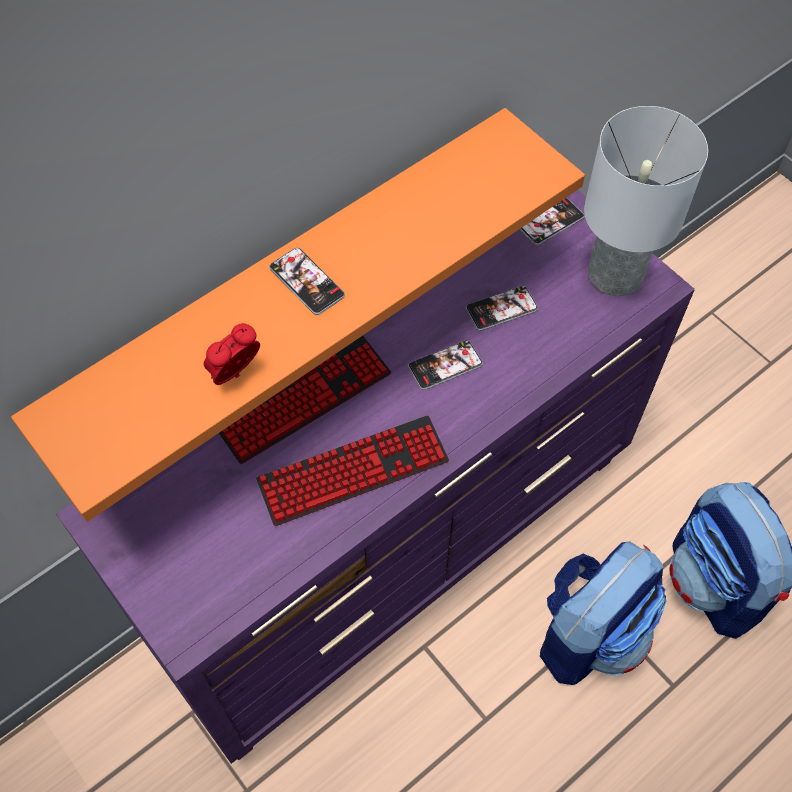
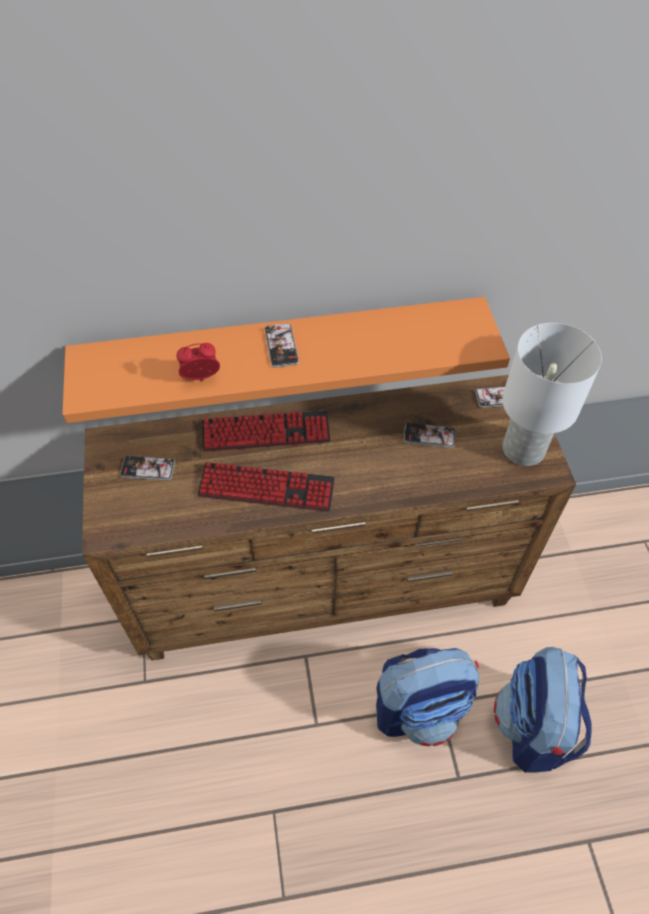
camera: 30 degrees right, 5 degrees down
purple dresser [56,190,695,764] -> brown dresser [82,375,576,661]
phone [408,340,483,390] -> phone moved to [120,456,175,480]

